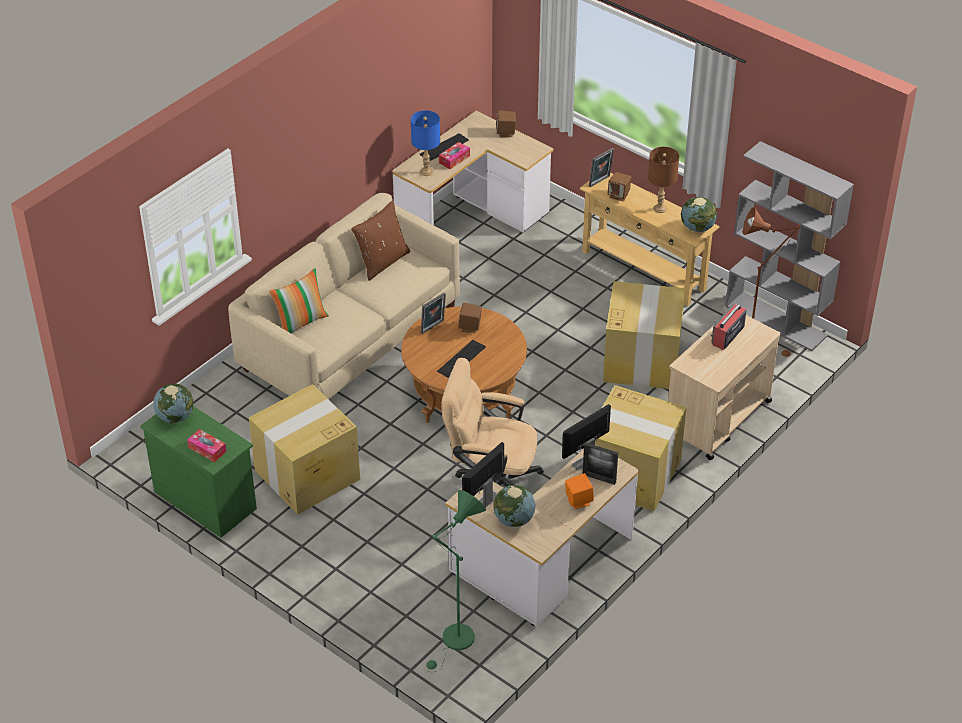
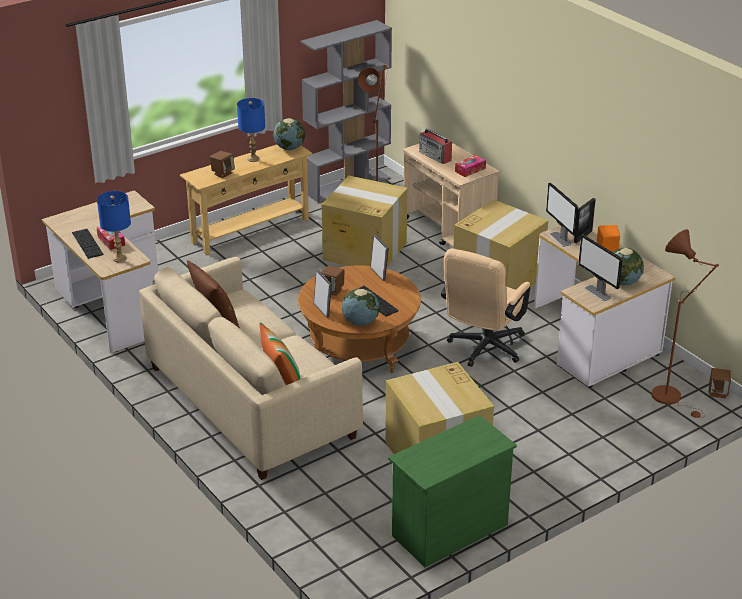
camera: 75 degrees left, 10 degrees down
globe [153,383,193,423] -> globe moved to [342,288,379,326]
tissue box [187,429,226,462] -> tissue box moved to [455,155,486,177]
green floor lamp [426,490,486,673] -> brown floor lamp [651,229,719,418]
brown speaker [496,110,516,138] -> brown speaker moved to [709,368,731,398]
picture frame [589,148,614,187] -> picture frame moved to [370,235,389,281]
brown table lamp [648,147,679,213] -> blue table lamp [237,98,265,162]

